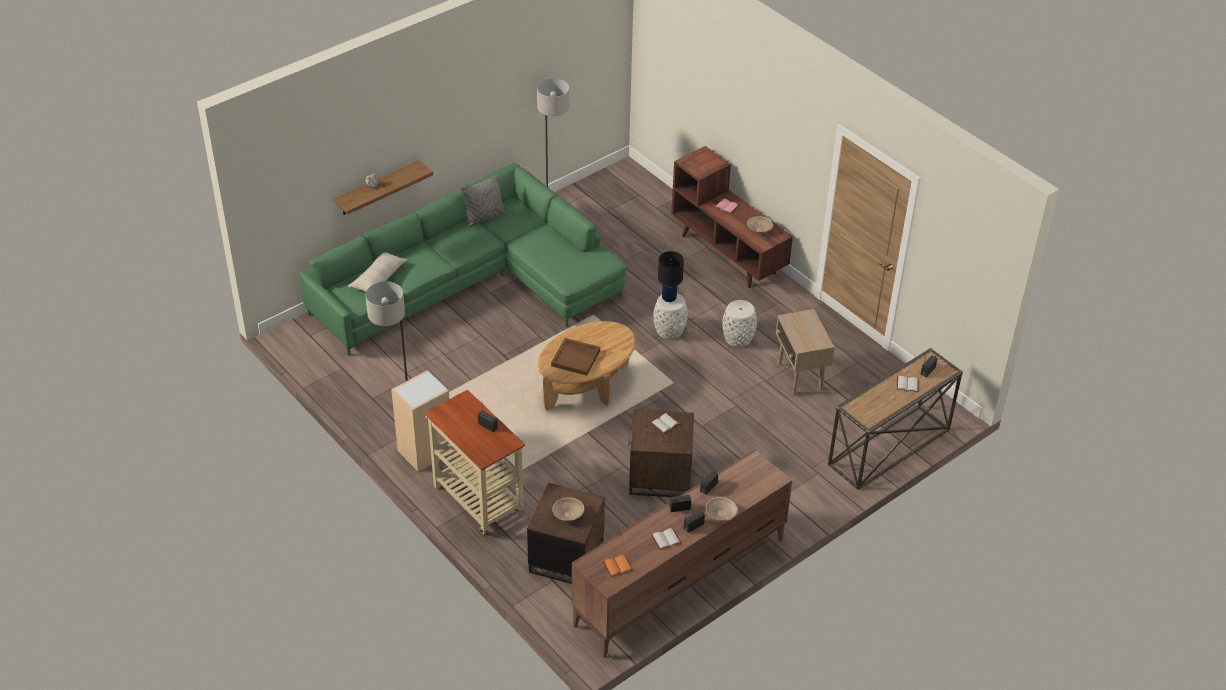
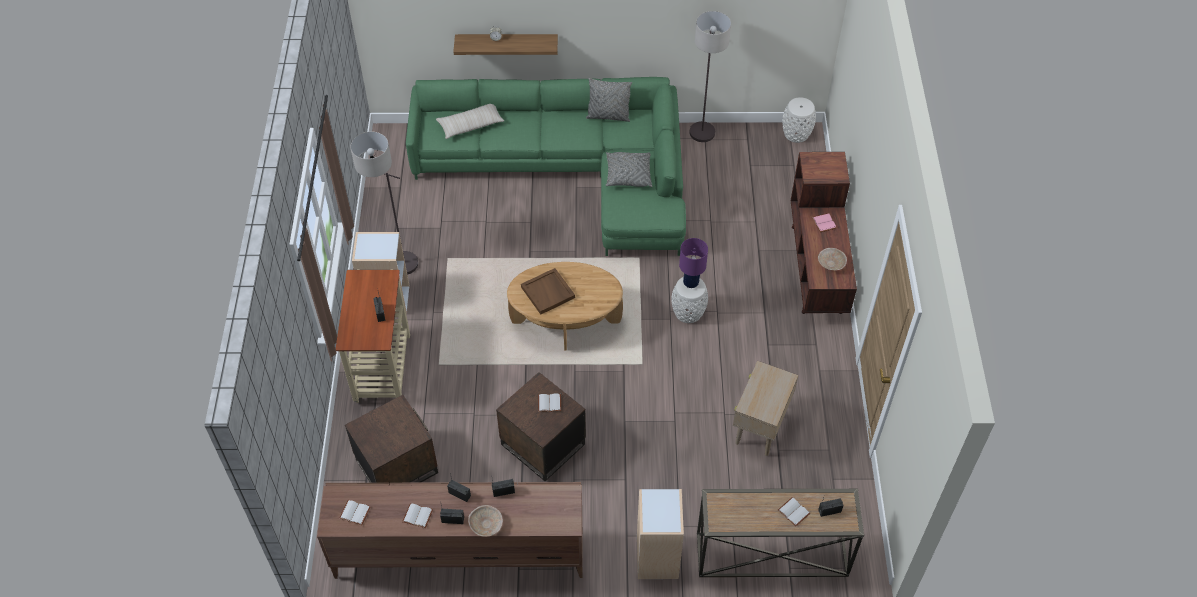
camera: 40 degrees right, 10 degrees up
beige bowl [552,497,584,521] -> none
orange book [603,555,633,577] -> white book [339,500,371,525]
black table lamp [658,251,684,302] -> purple table lamp [679,238,708,288]
white stool [722,300,757,347] -> white stool moved to [782,97,816,143]
none -> grey pillow [606,152,652,187]
none -> bookcase [637,489,684,579]

